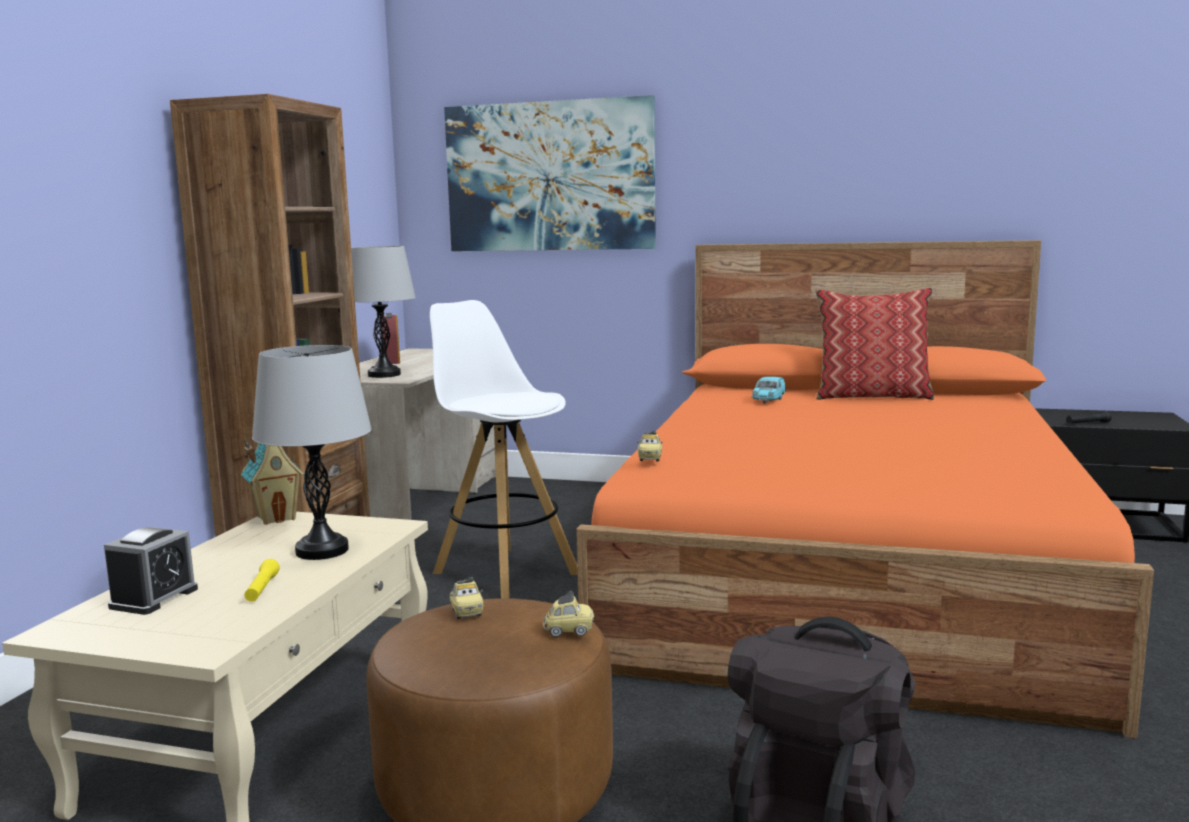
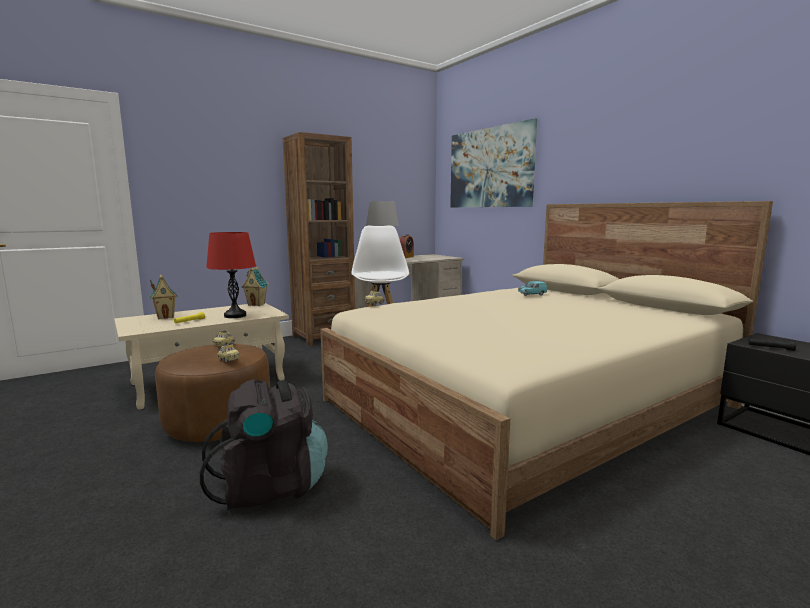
camera: 40 degrees right, 0 degrees up
alarm clock [104,527,198,615] -> toy house [149,275,178,319]
grey table lamp [252,345,372,560] -> red table lamp [206,232,256,318]
orange bed [576,240,1154,738] -> beige bed [320,201,773,540]
pillow [815,287,934,400] -> none

